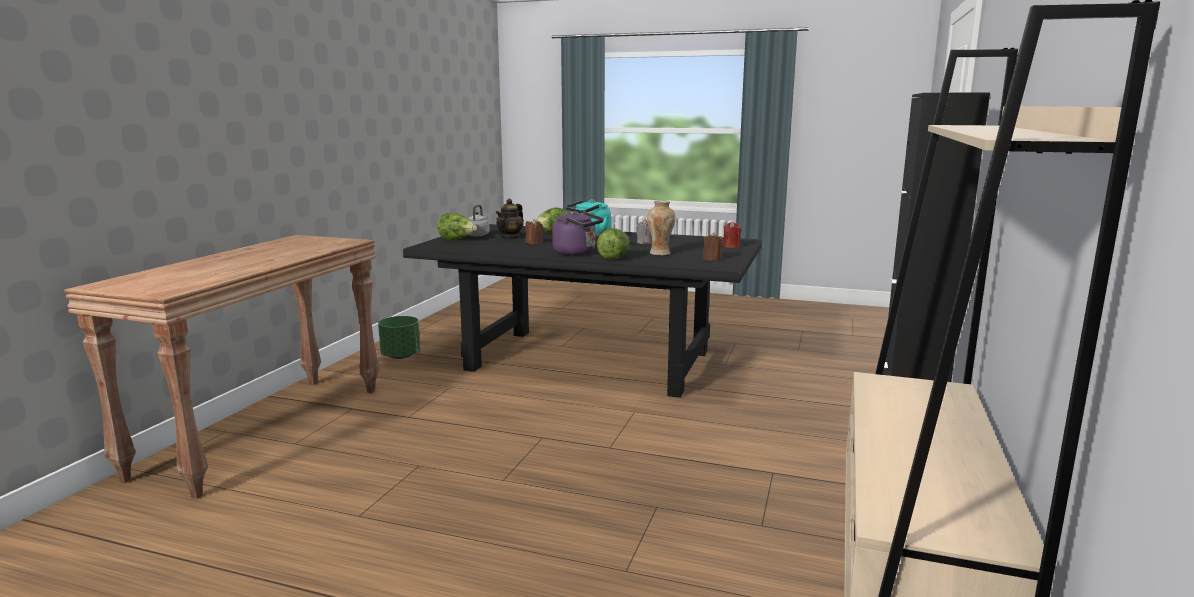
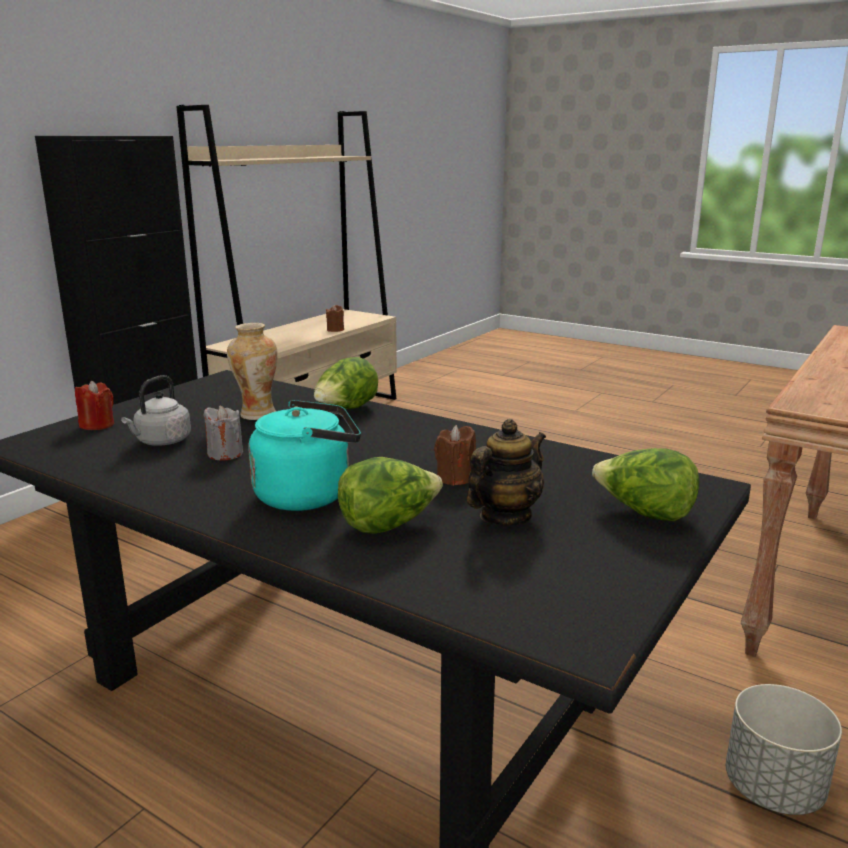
camera: 165 degrees left, 5 degrees up
green planter [378,316,420,359] -> grey planter [726,684,842,815]
grey kettle [469,205,490,237] -> grey kettle moved to [121,375,191,446]
purple kettle [552,211,604,255] -> none
brown candle [703,232,723,261] -> brown candle moved to [326,305,344,332]

